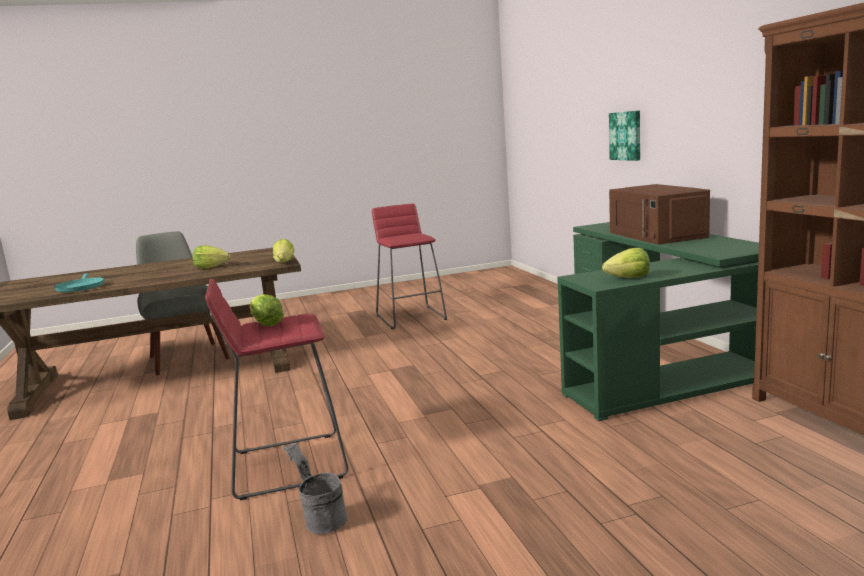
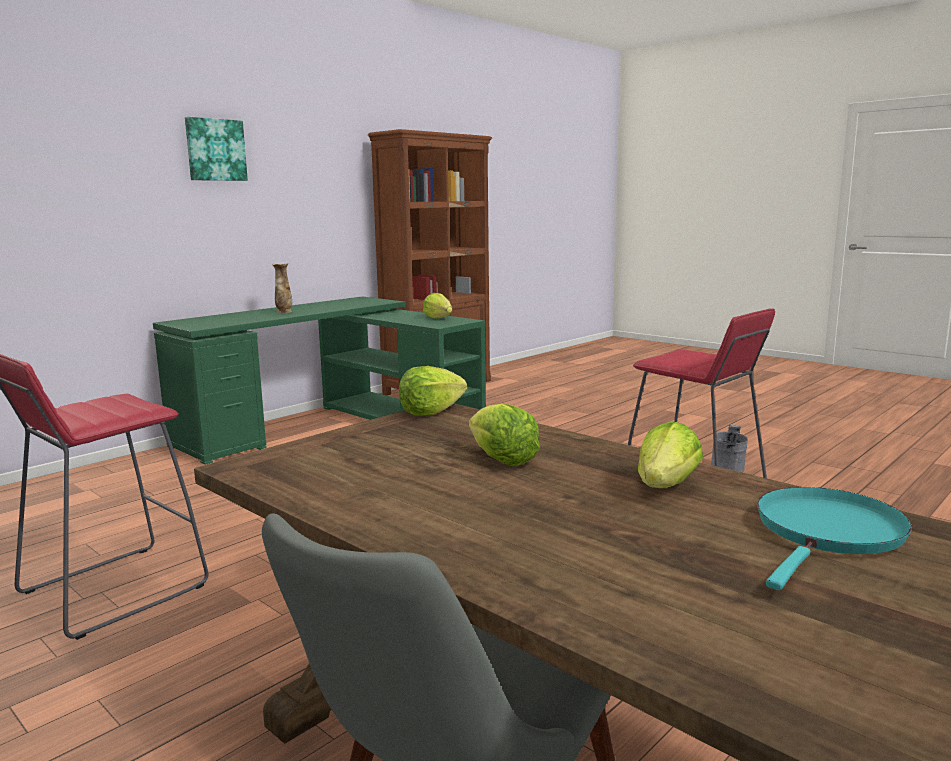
camera: 120 degrees left, 0 degrees up
lettuce [250,294,284,326] -> lettuce moved to [638,421,703,488]
picture [609,111,640,161] -> picture moved to [185,117,248,181]
brown microwave [609,184,710,245] -> vase [272,263,292,313]

